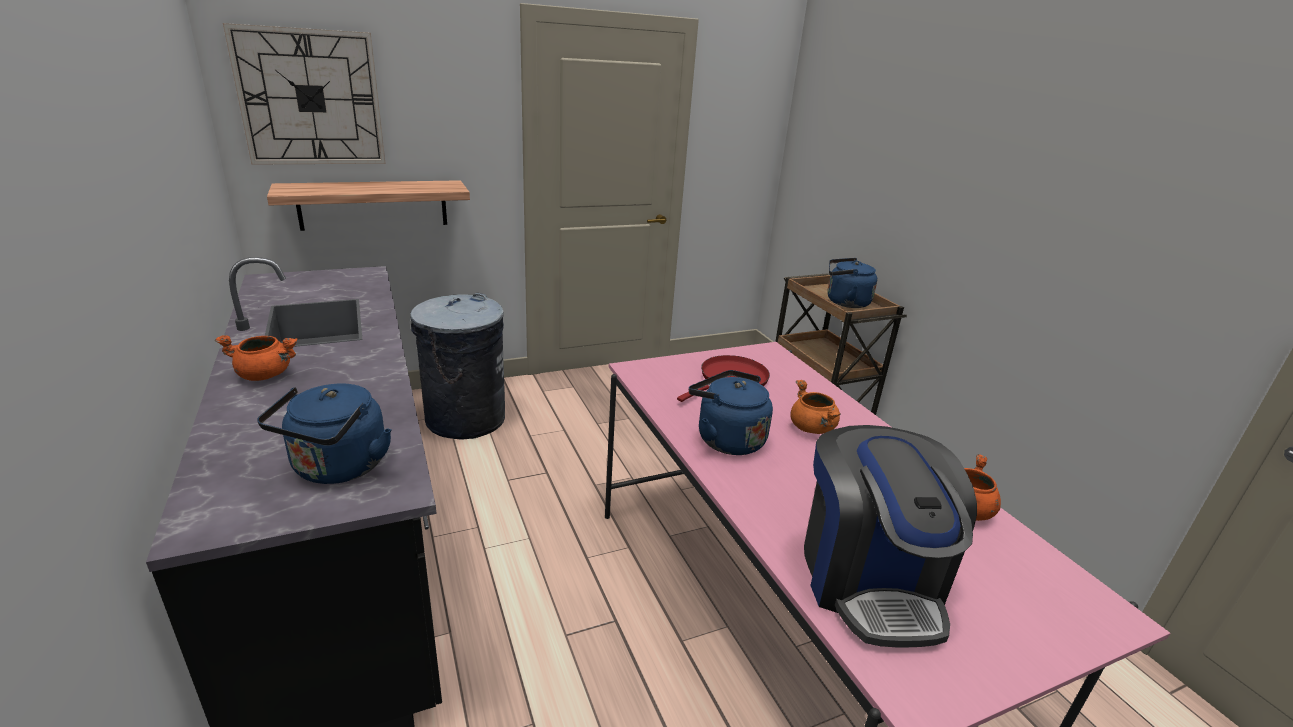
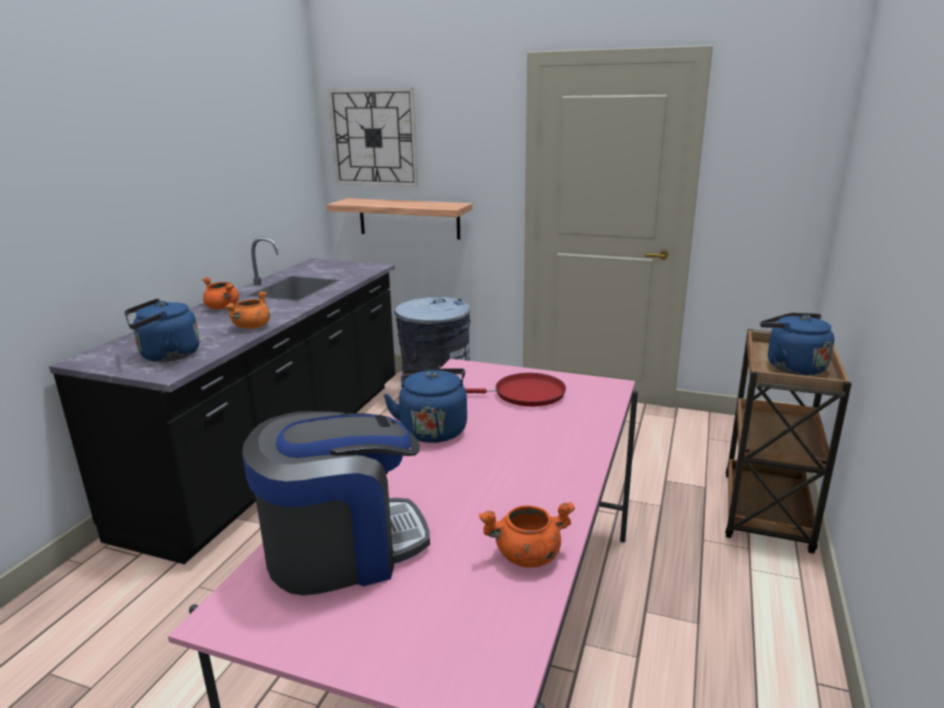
camera: 45 degrees right, 5 degrees down
orange cooking pot [791,380,841,434] -> orange cooking pot moved to [225,291,270,329]
coffee machine [804,425,977,647] -> coffee machine turned 150 degrees counterclockwise [242,411,430,595]

